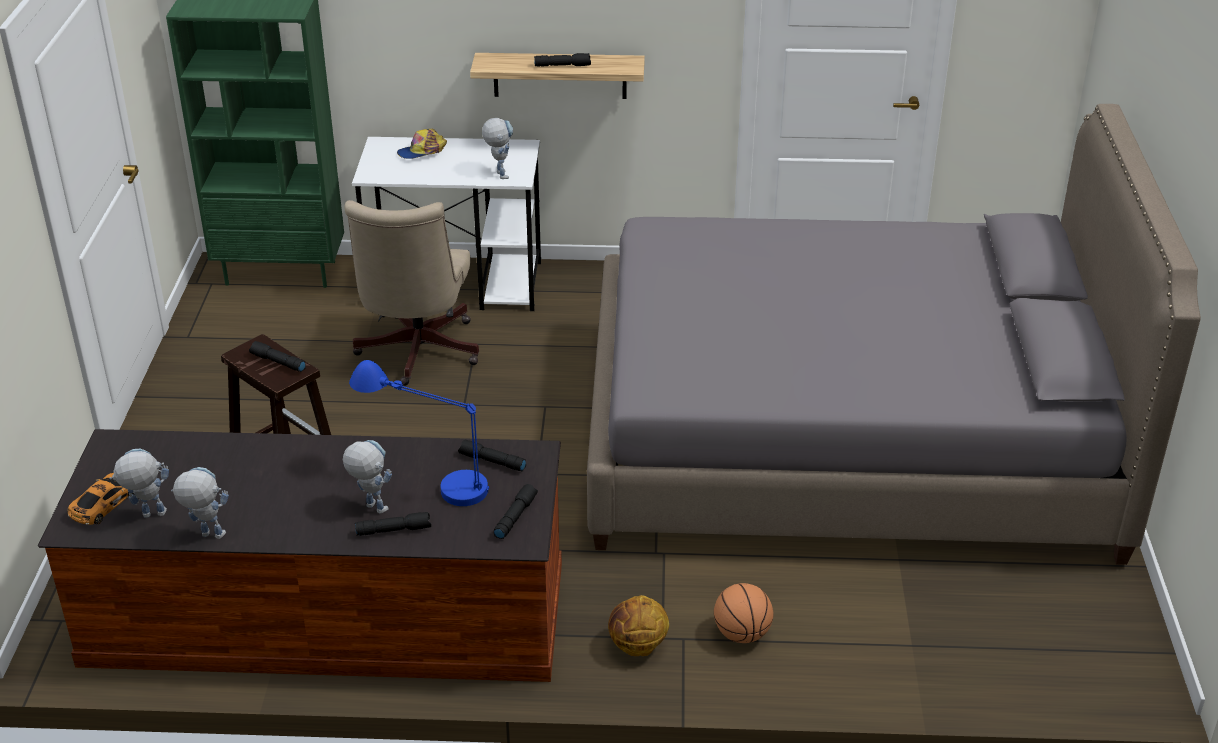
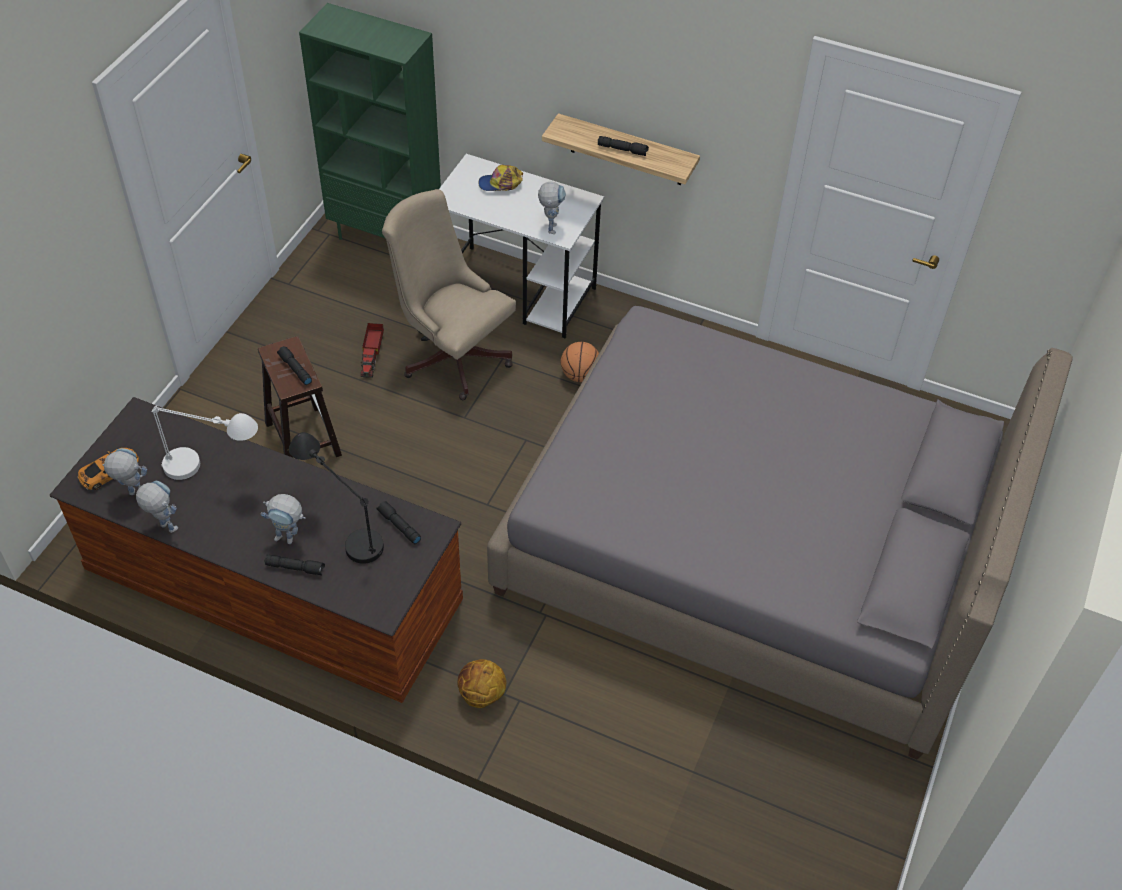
camera: 20 degrees right, 15 degrees up
toy robot [343,440,392,514] -> toy robot turned 135 degrees clockwise [261,494,306,544]
beige office chair [344,200,479,386] -> beige office chair turned 105 degrees clockwise [382,189,516,400]
blue table lamp [349,360,489,506] -> black table lamp [289,432,384,564]
black flashlight [494,484,538,539] -> none
basketball [714,583,774,643] -> basketball moved to [560,342,599,382]
none -> white table lamp [152,405,258,480]
none -> toy truck [361,323,384,378]

